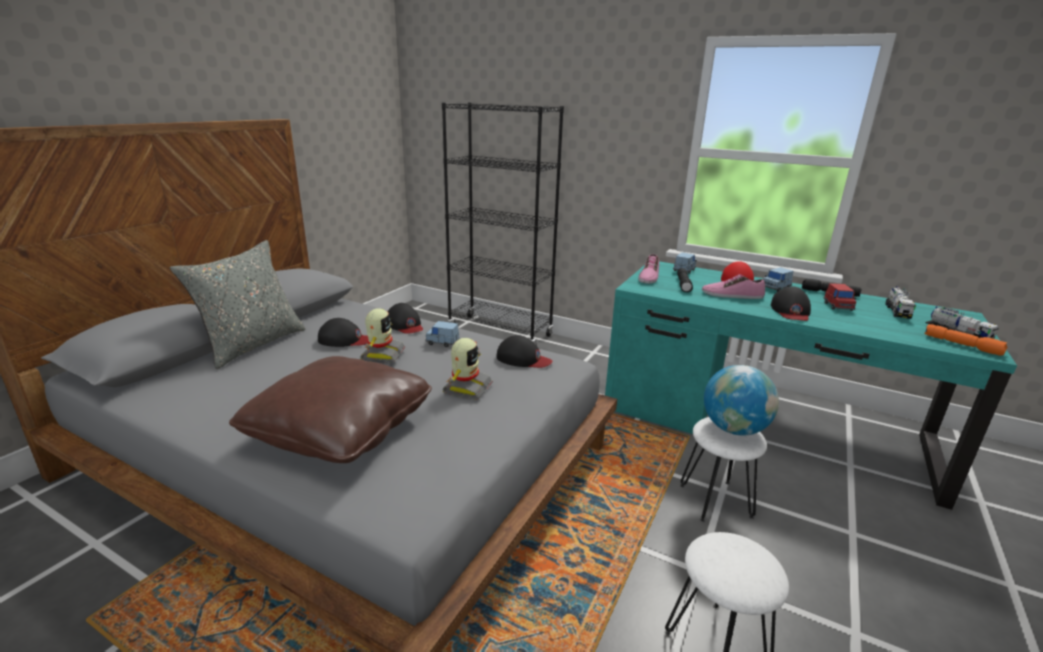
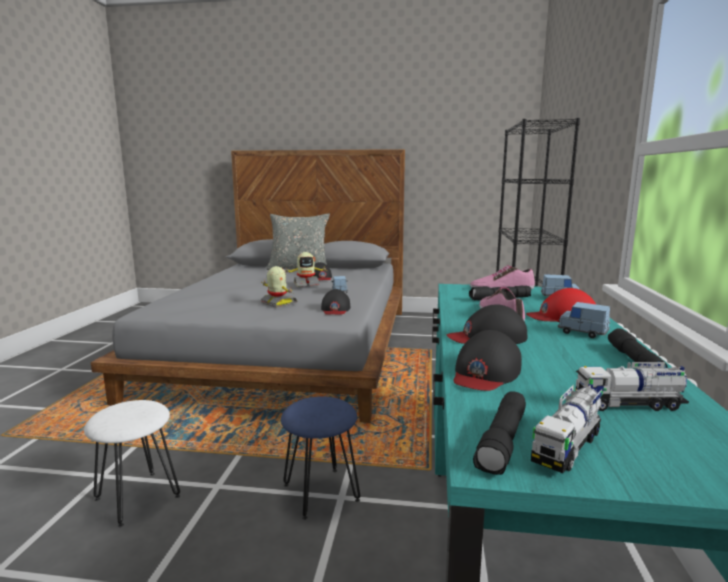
camera: 70 degrees right, 10 degrees down
brown pillow [229,356,432,463] -> none
black cap [387,303,423,334] -> black cap moved to [453,330,522,391]
toy robot [443,338,493,400] -> toy robot turned 135 degrees counterclockwise [261,266,298,308]
white stool [680,417,767,522] -> blue stool [281,397,360,520]
globe [704,365,779,435] -> none
red toy car [824,283,856,311] -> none
orange flashlight [924,324,1007,356] -> black flashlight [473,391,526,475]

